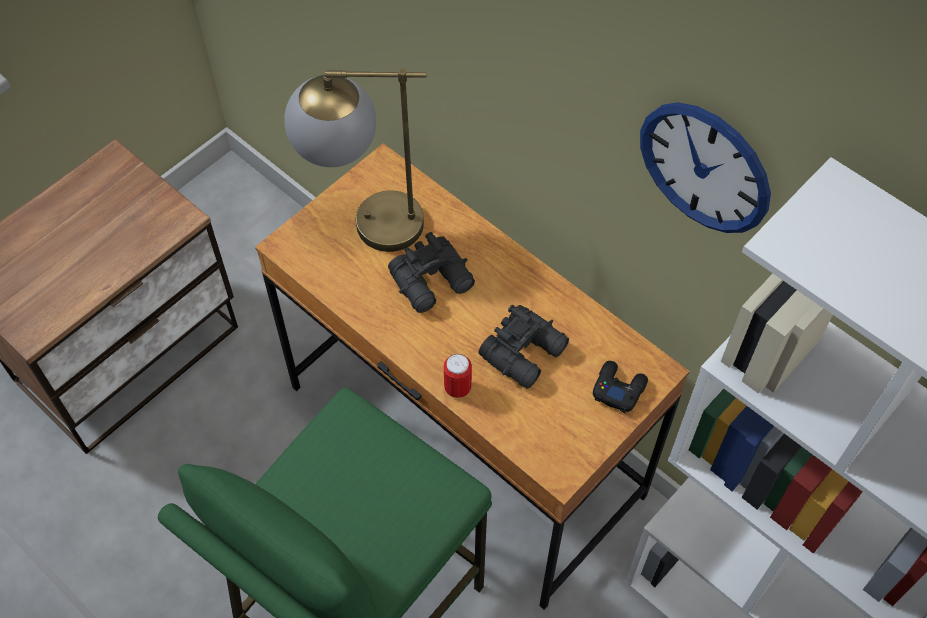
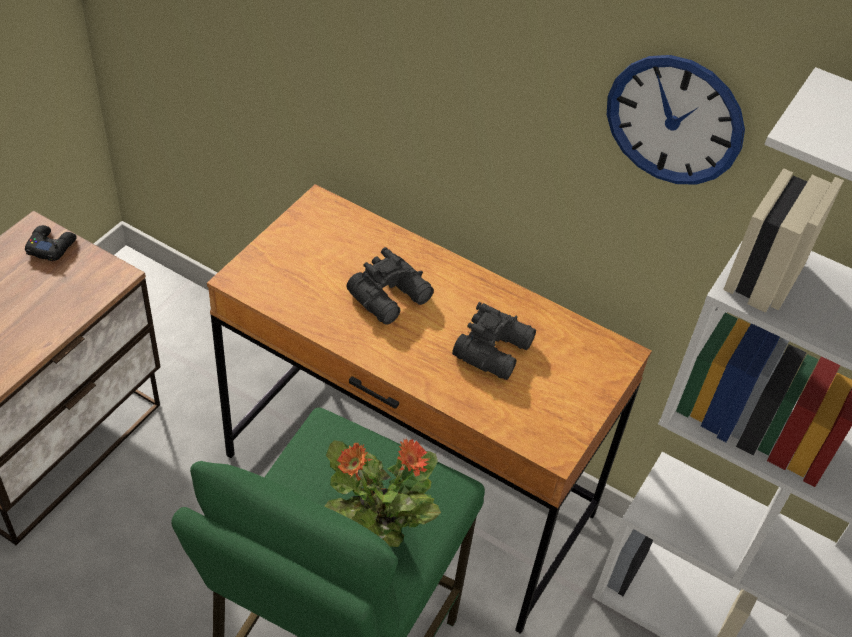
camera: 15 degrees left, 10 degrees down
table lamp [284,69,427,252] -> none
can [444,354,472,398] -> none
black game controller [593,361,648,413] -> black game controller moved to [25,225,77,261]
none -> potted plant [324,437,441,547]

